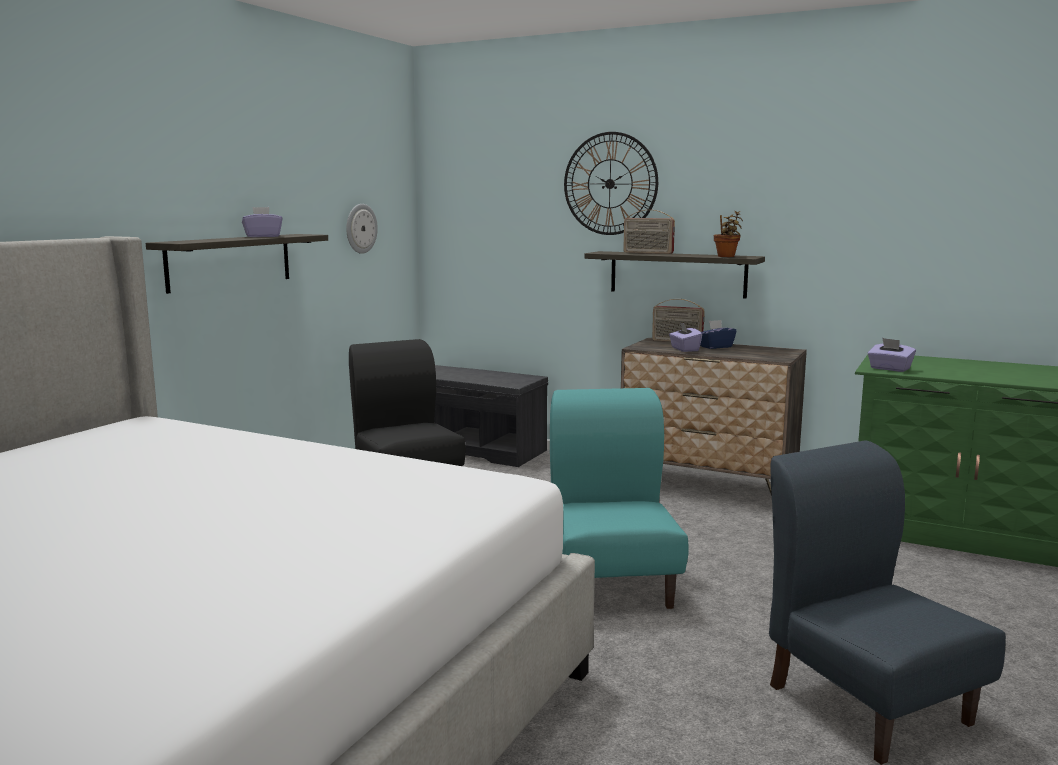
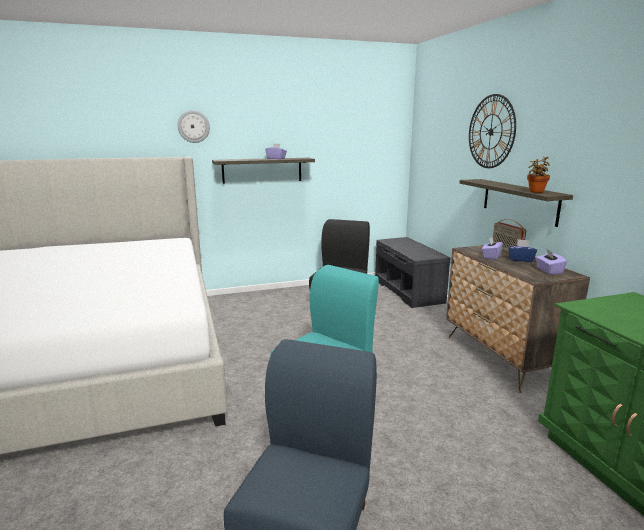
camera: 45 degrees right, 5 degrees up
wall clock [346,204,378,254] -> wall clock moved to [177,110,210,143]
radio [623,210,675,254] -> none
purple tissue box [868,338,916,372] -> purple tissue box moved to [536,250,567,275]

